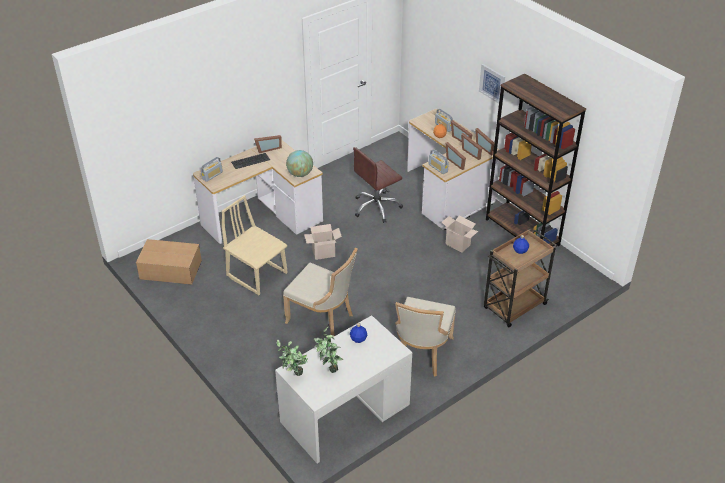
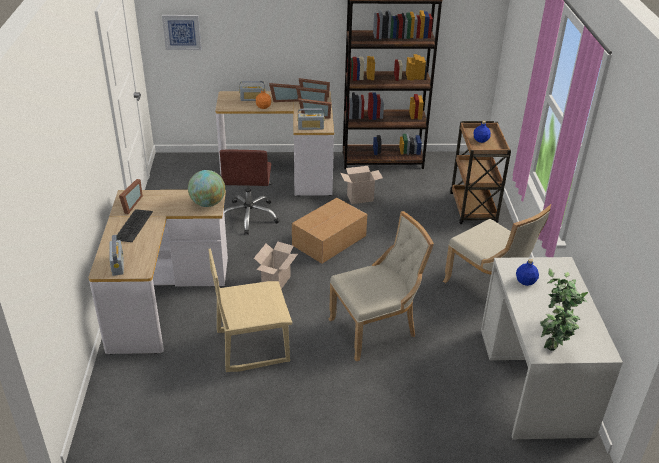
camera: 55 degrees left, 5 degrees down
cardboard box [136,239,202,285] -> cardboard box moved to [292,198,367,264]
picture [479,64,505,103] -> picture moved to [162,15,201,50]

